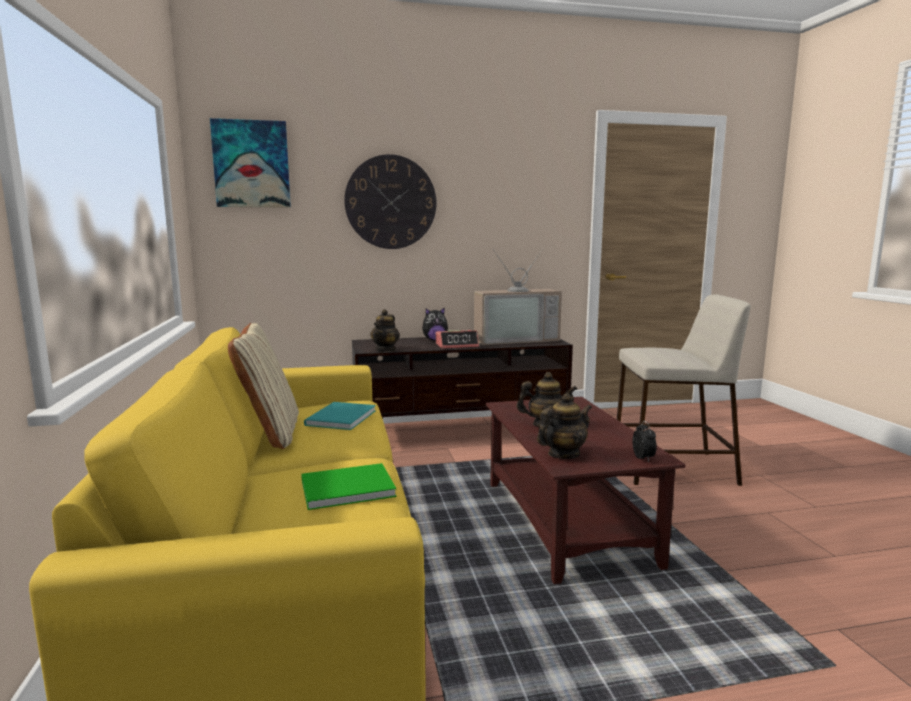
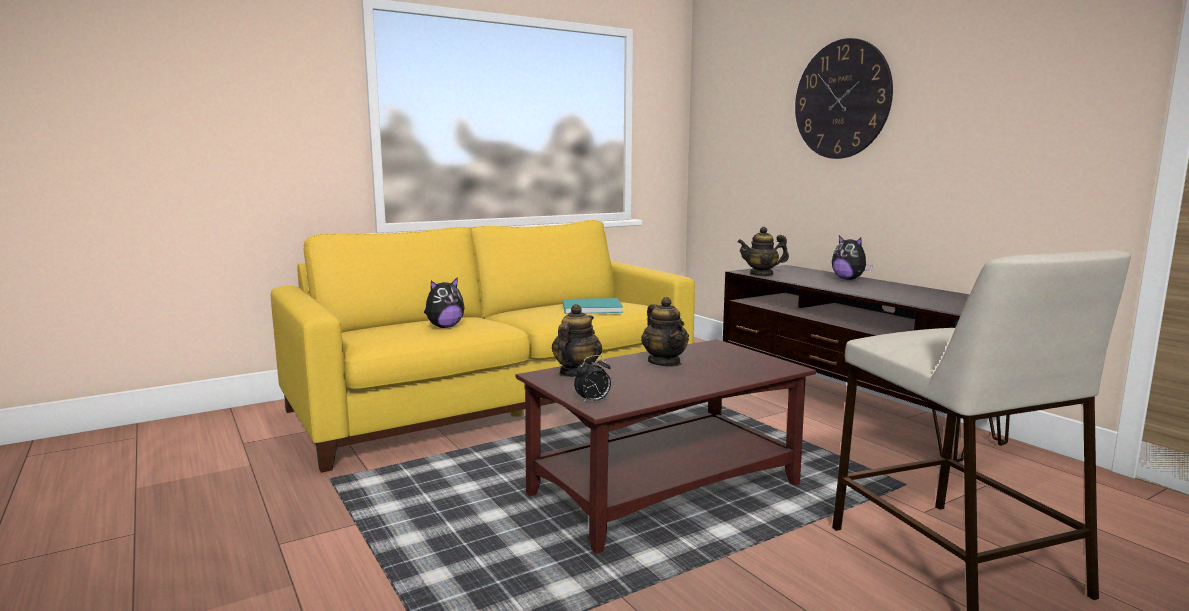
camera: 70 degrees right, 0 degrees up
picture [210,118,291,208] -> none
beige pillow [228,323,299,449] -> none
green book [301,463,397,510] -> plush toy [424,277,464,328]
alarm clock [436,330,479,349] -> none
television [474,249,562,345] -> none
teapot [537,393,592,459] -> teapot turned 105 degrees counterclockwise [551,304,602,377]

